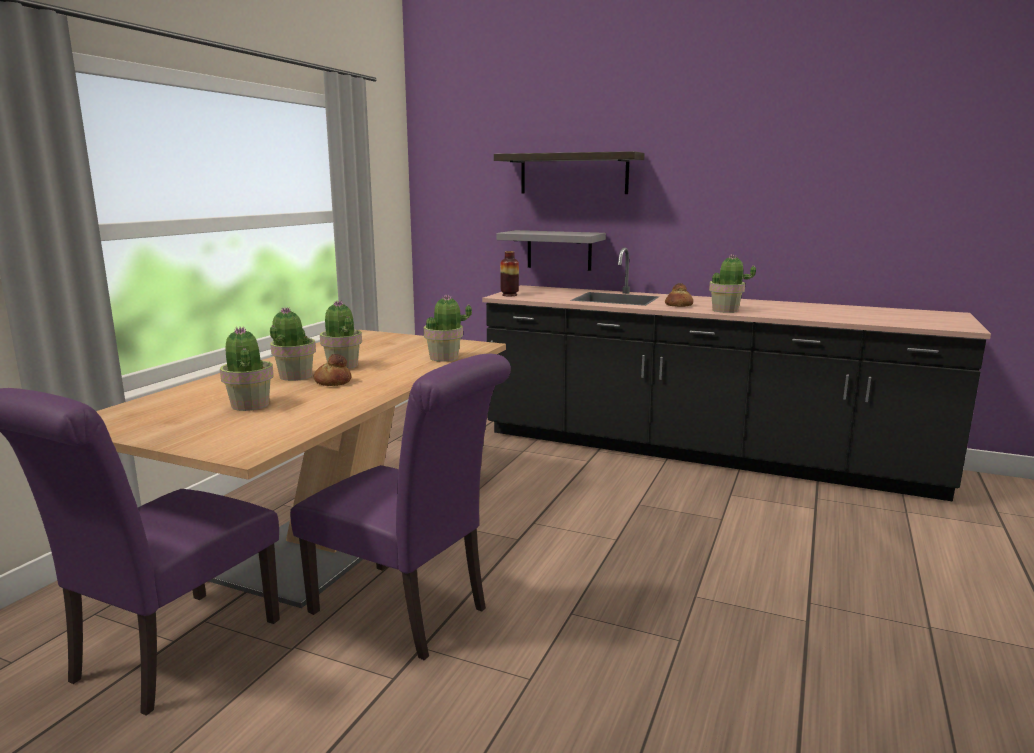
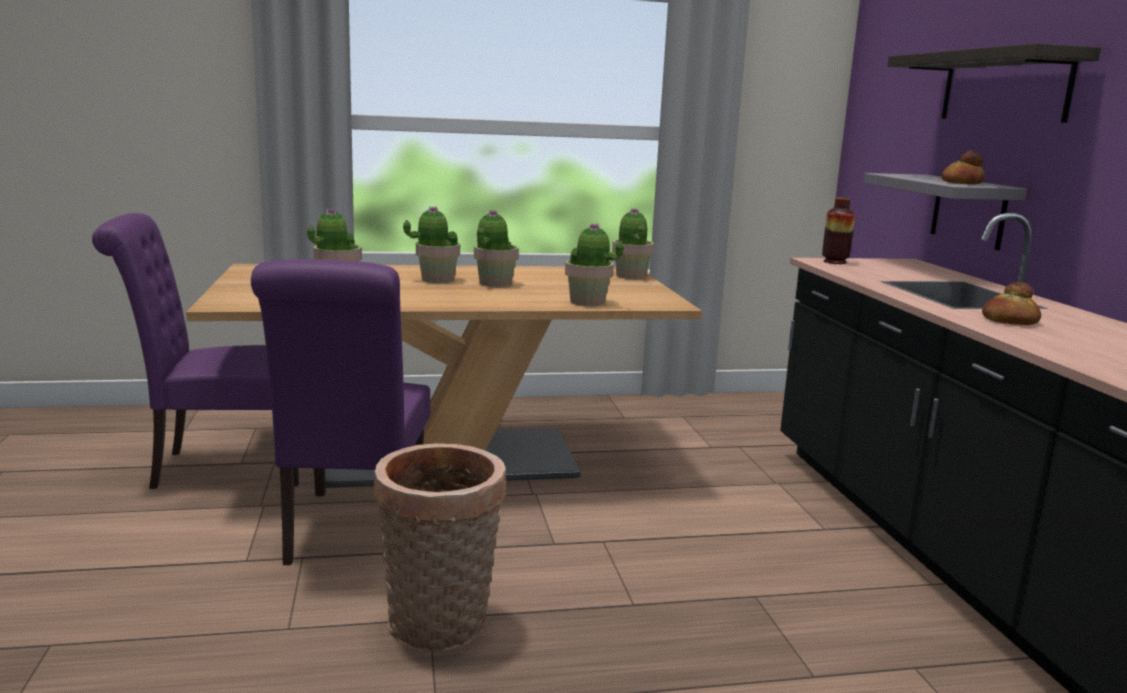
camera: 55 degrees right, 0 degrees up
bread [314,354,351,386] -> bread moved to [941,151,985,184]
potted plant [709,254,756,313] -> potted plant moved to [612,208,654,279]
none -> basket [374,443,506,651]

